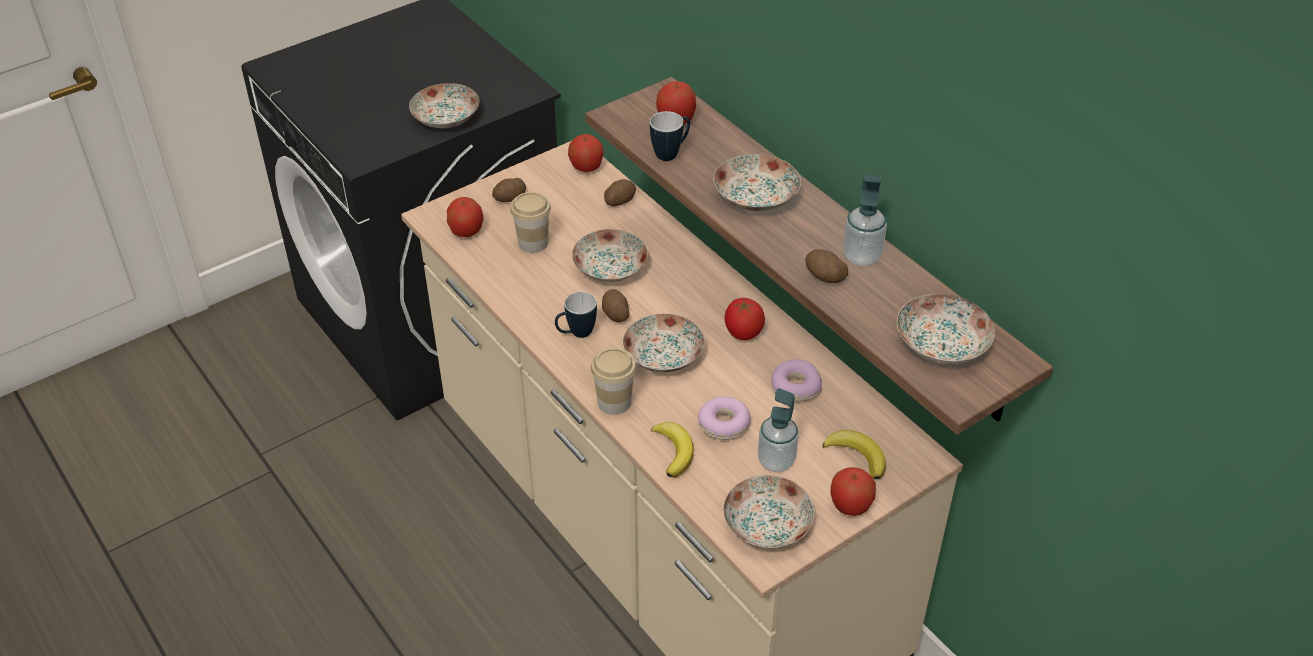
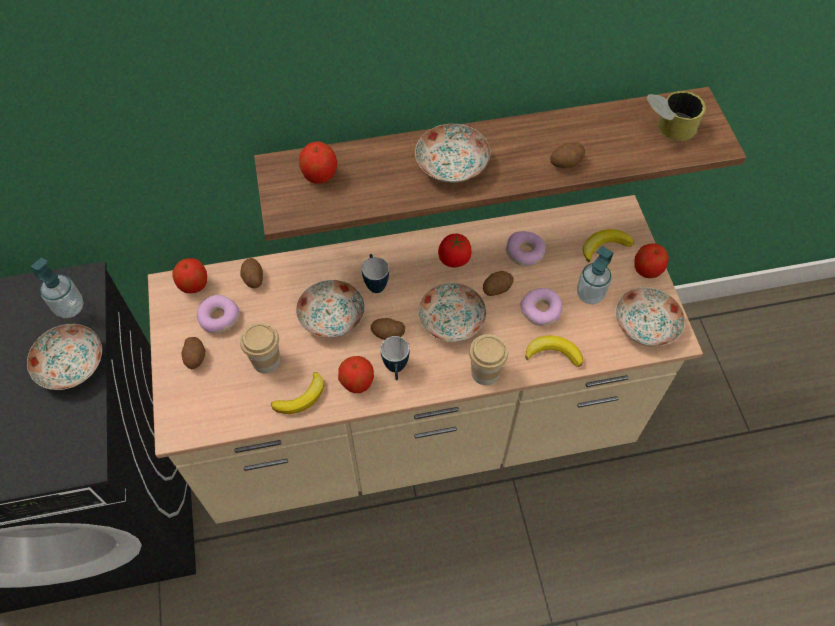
camera: 65 degrees left, 15 degrees up
apple [447,197,483,237] -> apple moved to [338,356,374,393]
mug [650,111,690,161] -> mug moved to [362,254,389,293]
soap dispenser [843,174,887,266] -> soap dispenser moved to [30,258,83,318]
plate [897,294,995,364] -> can [646,91,706,141]
none -> donut [197,295,240,334]
none -> banana [271,372,324,414]
none -> potato [483,271,514,296]

